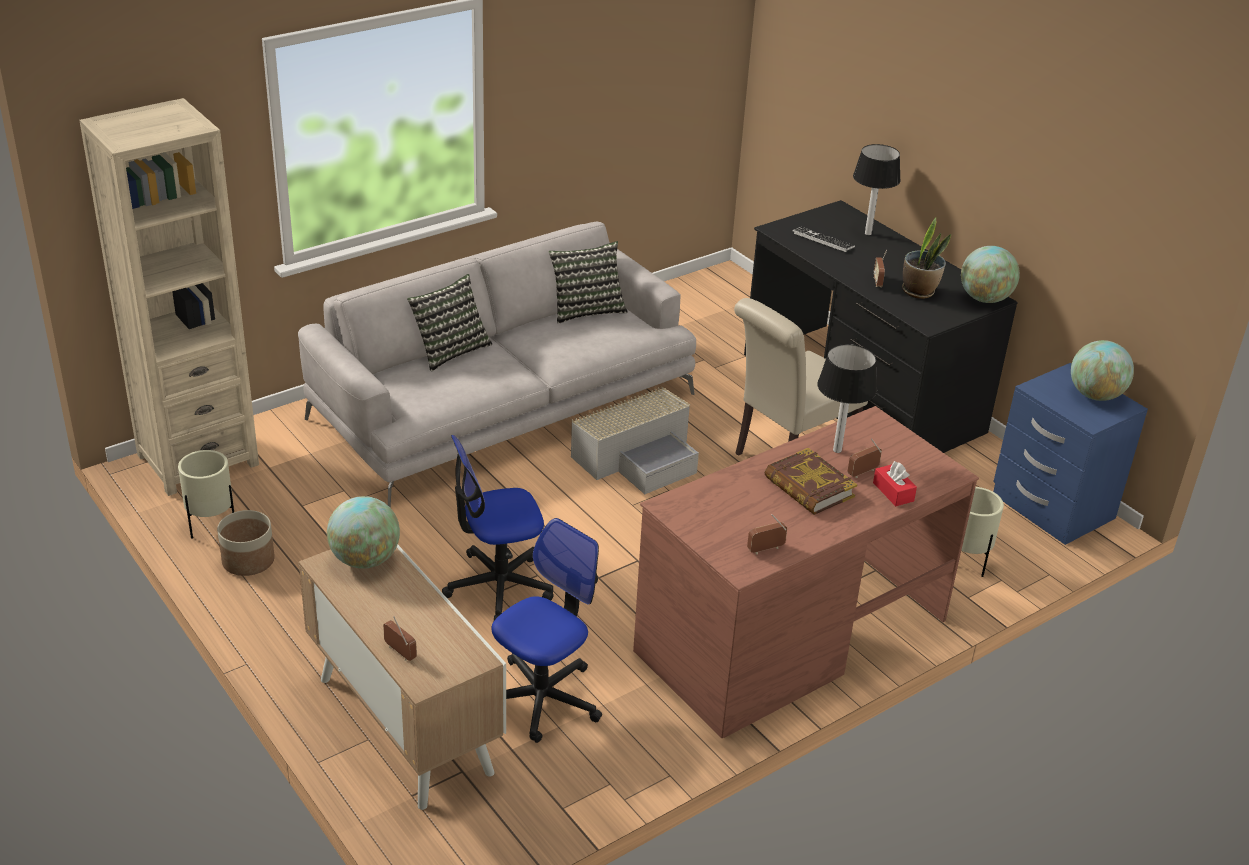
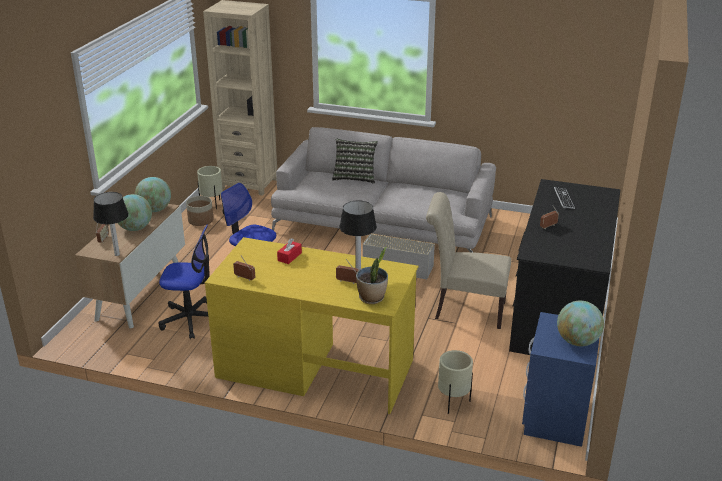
camera: 55 degrees right, 5 degrees down
pillow [549,241,628,324] -> none
brown desk [633,406,979,738] -> yellow desk [205,237,418,414]
book [764,448,857,515] -> none
table lamp [853,144,901,235] -> table lamp moved to [93,192,129,256]
red tissue box [873,461,917,506] -> red tissue box moved to [277,238,302,264]
potted plant [902,217,951,299] -> potted plant moved to [356,247,388,304]
globe [961,246,1020,303] -> globe moved to [118,194,152,231]

